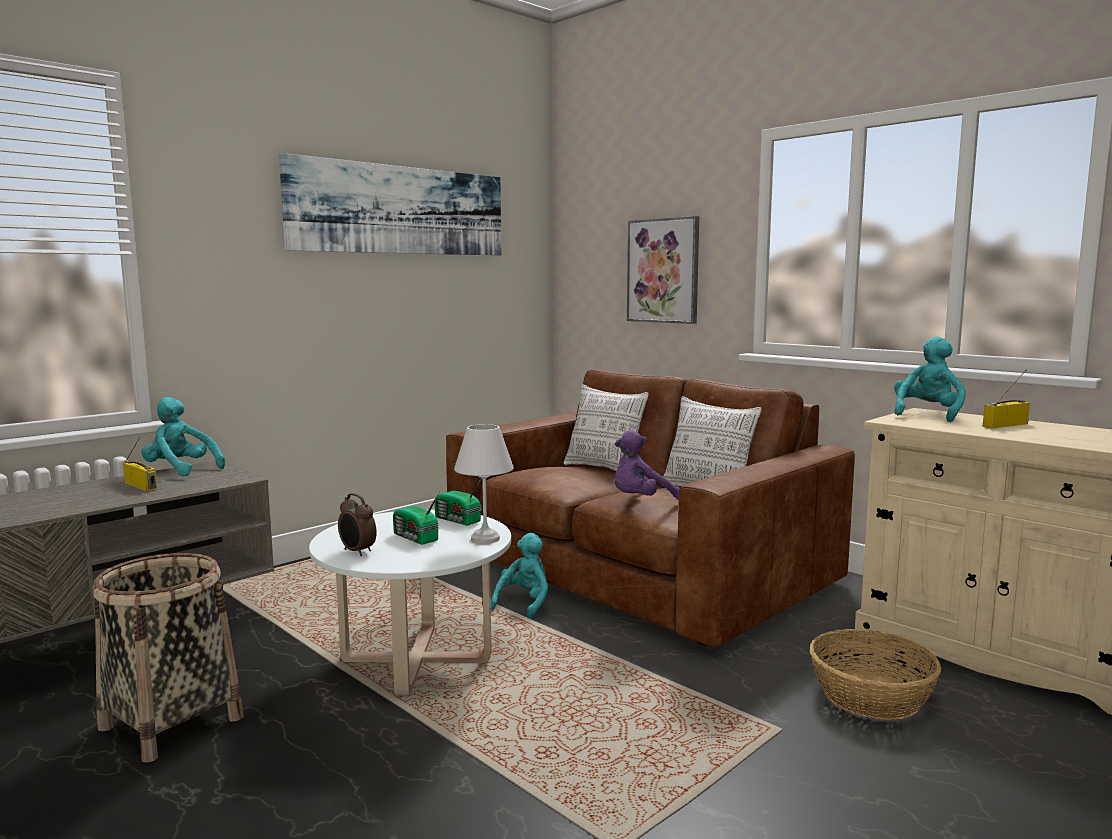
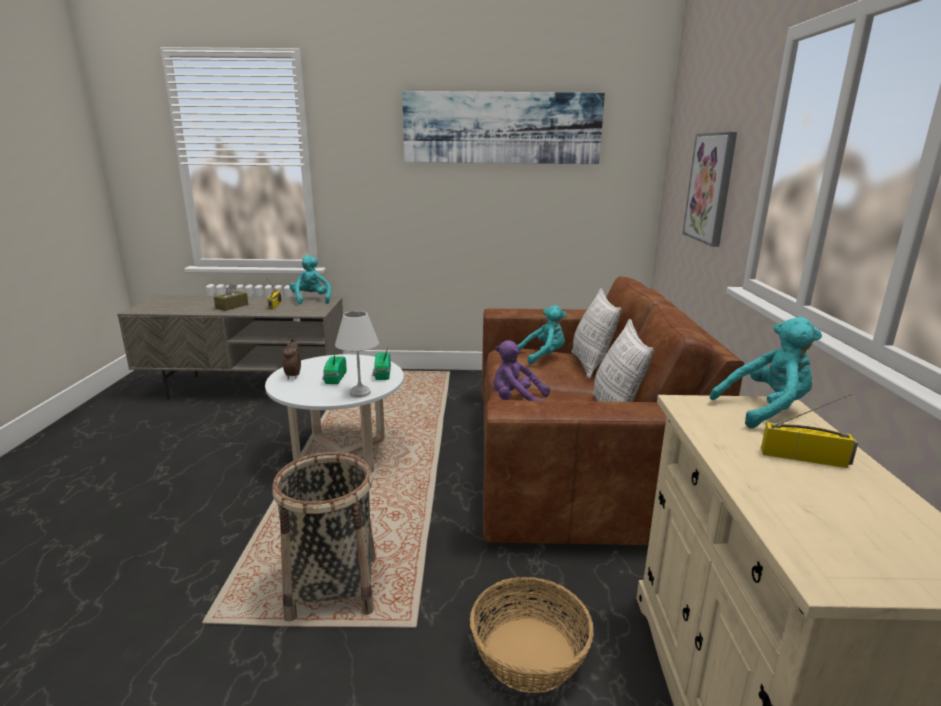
camera: 45 degrees right, 10 degrees up
basket [93,553,244,763] -> basket moved to [272,452,376,622]
turquoise plush toy [491,533,549,619] -> turquoise plush toy moved to [518,305,567,364]
none -> brown tissue box [214,283,248,311]

